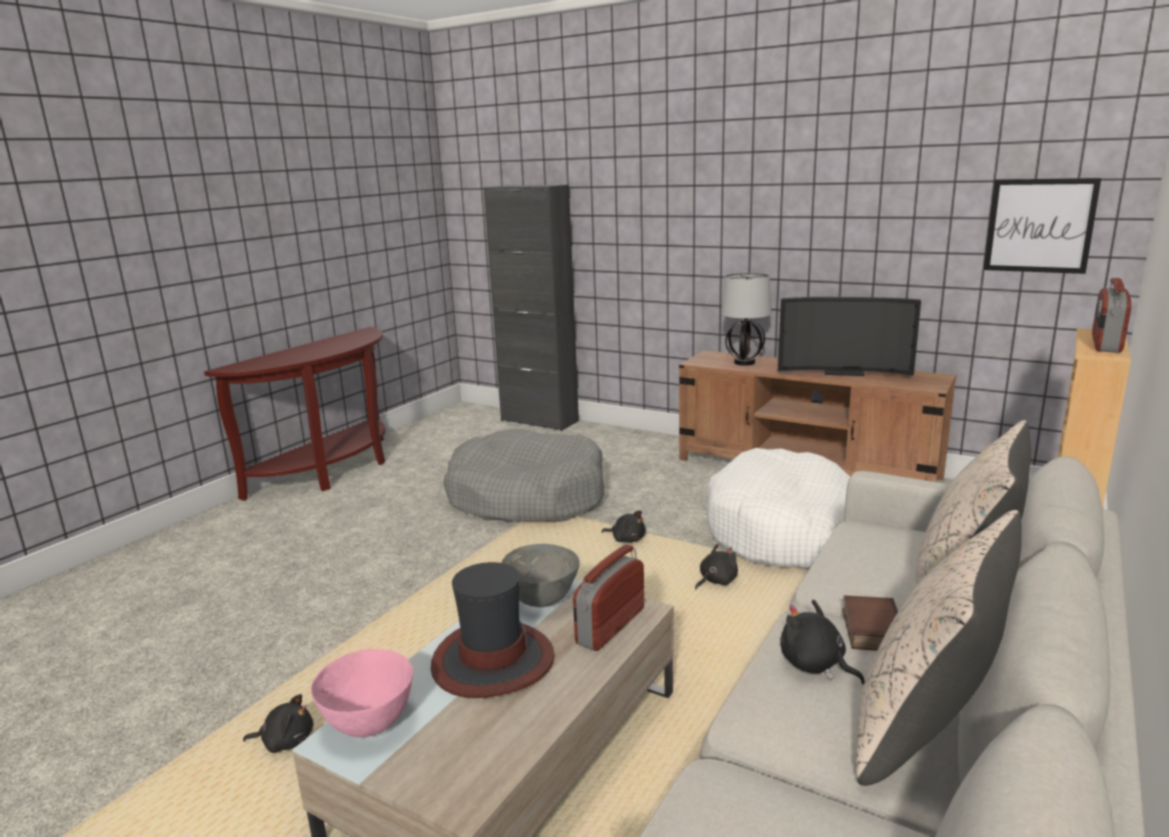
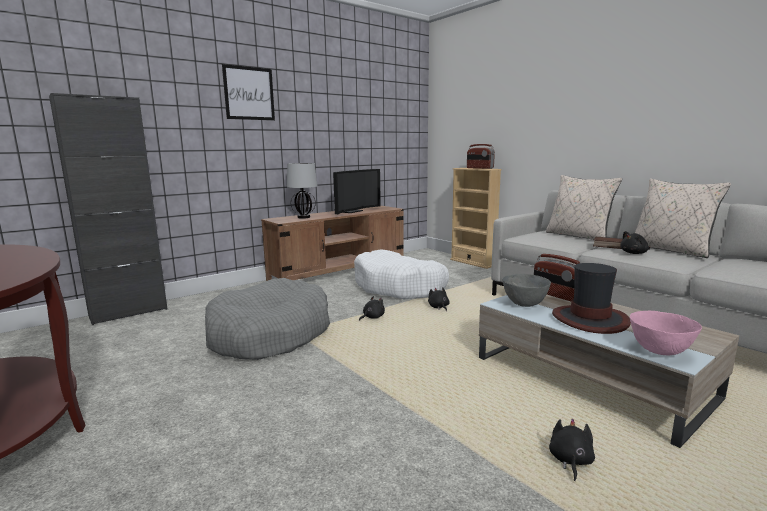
camera: 70 degrees left, 5 degrees down
picture [984,178,1101,274] -> picture moved to [222,64,275,120]

